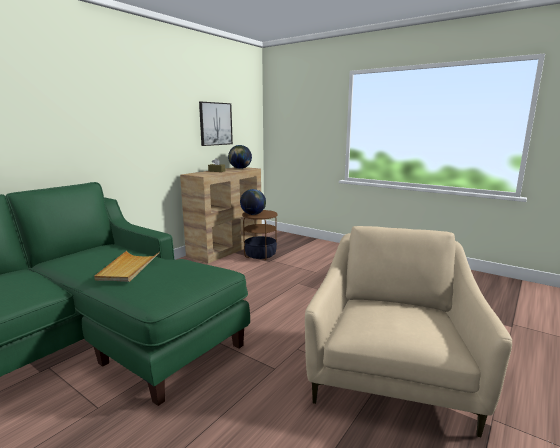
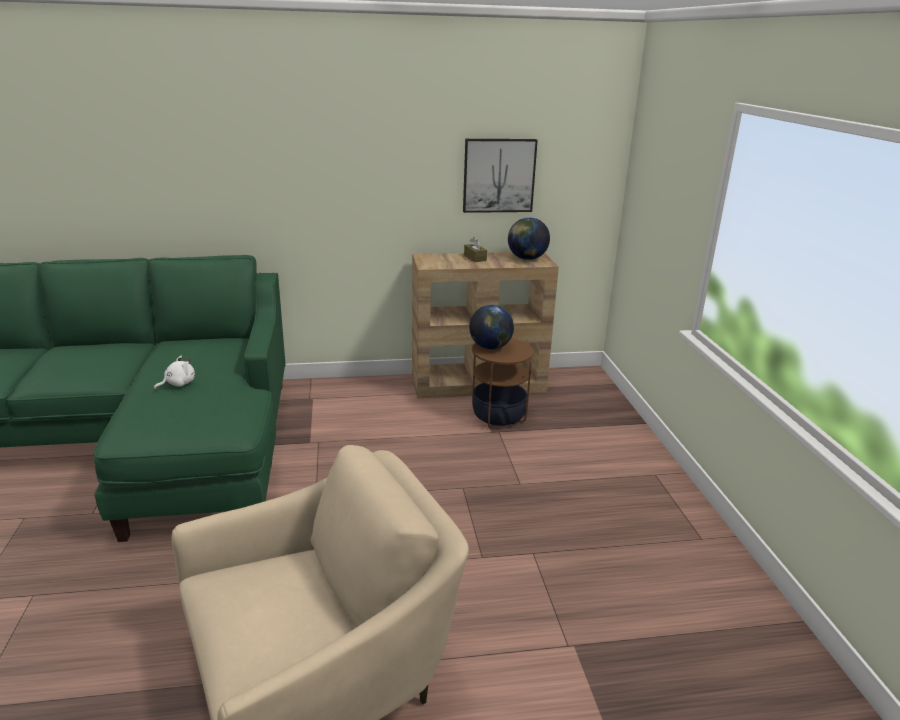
camera: 45 degrees right, 10 degrees up
beige tray [94,251,160,282] -> white plush toy [154,356,195,389]

